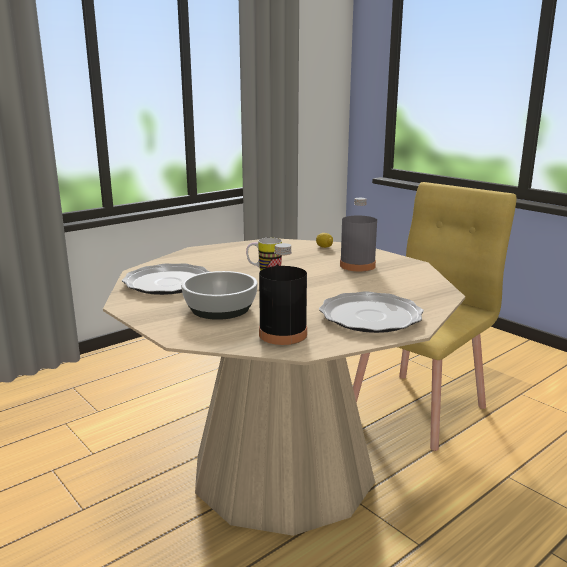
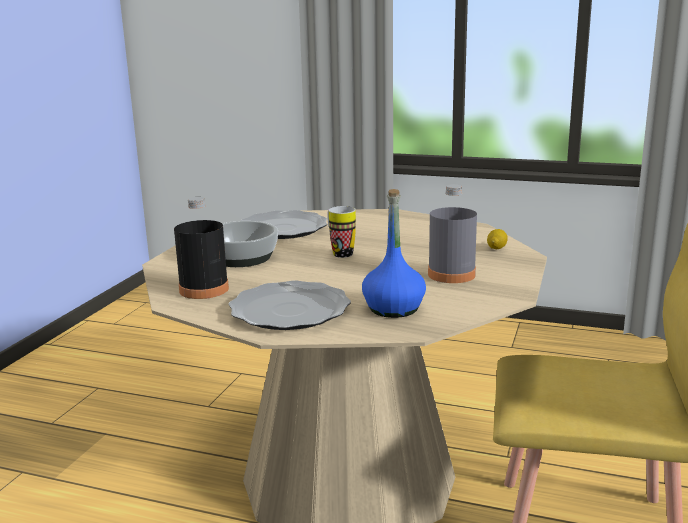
camera: 60 degrees right, 0 degrees up
none -> blue bottle [362,189,426,318]

